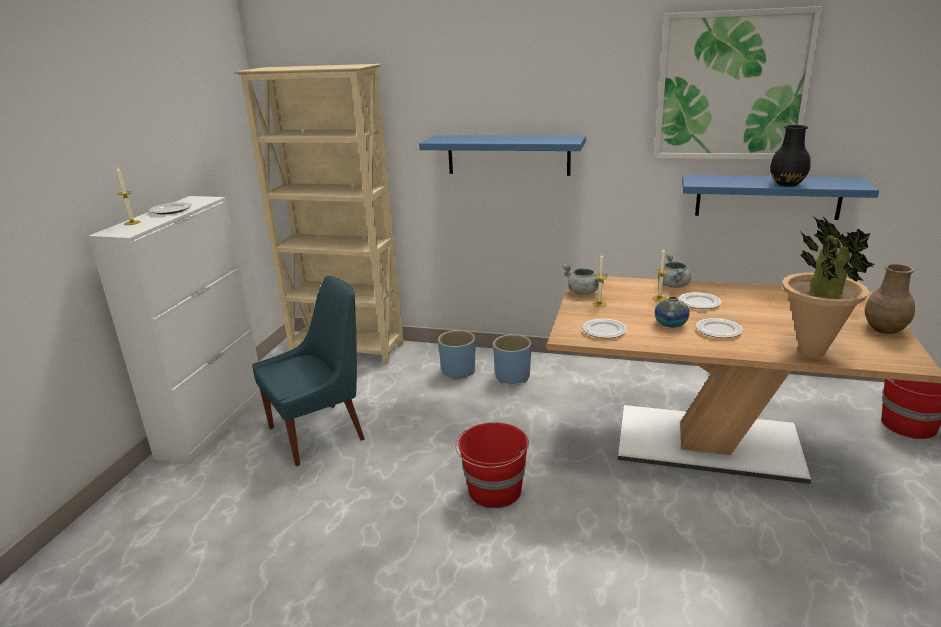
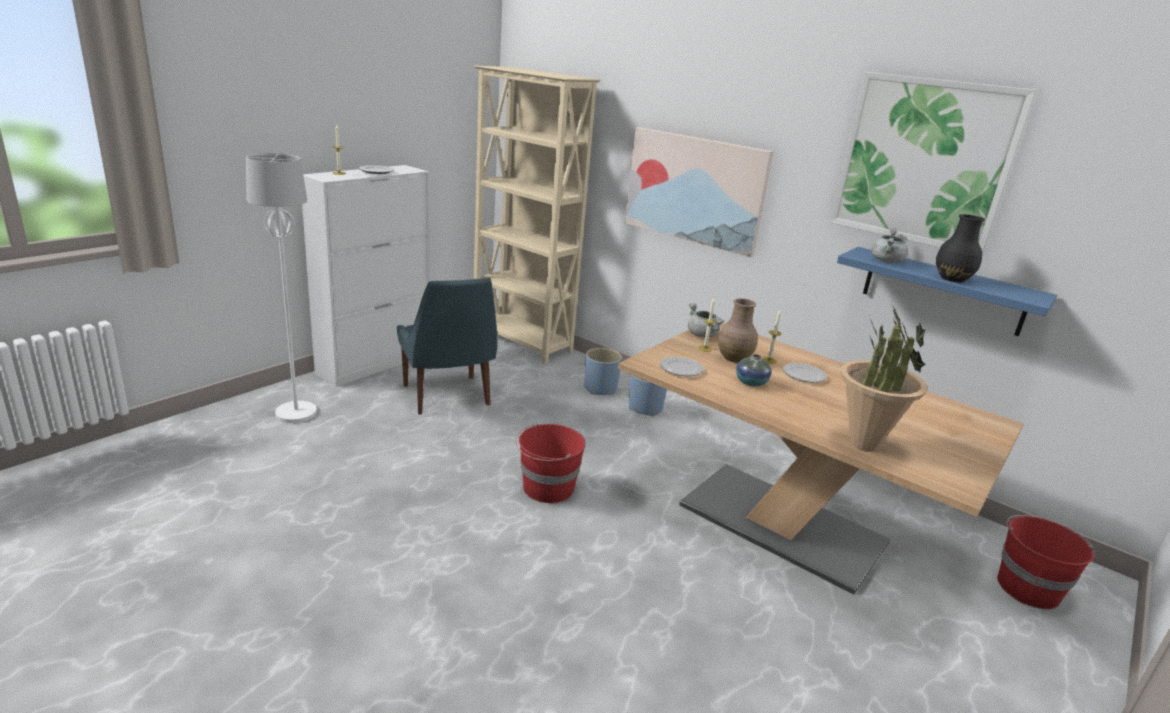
camera: 20 degrees right, 0 degrees up
blue chair [252,275,365,466] -> blue chair turned 75 degrees clockwise [397,278,497,415]
blue shelf [419,135,586,176] -> picture [625,127,774,257]
grey cooking pot [658,254,691,288] -> grey cooking pot moved to [871,228,908,263]
plate [696,318,743,338] -> none
brown vase [865,264,915,334] -> brown vase moved to [718,298,758,363]
none -> white floor lamp [246,153,317,423]

